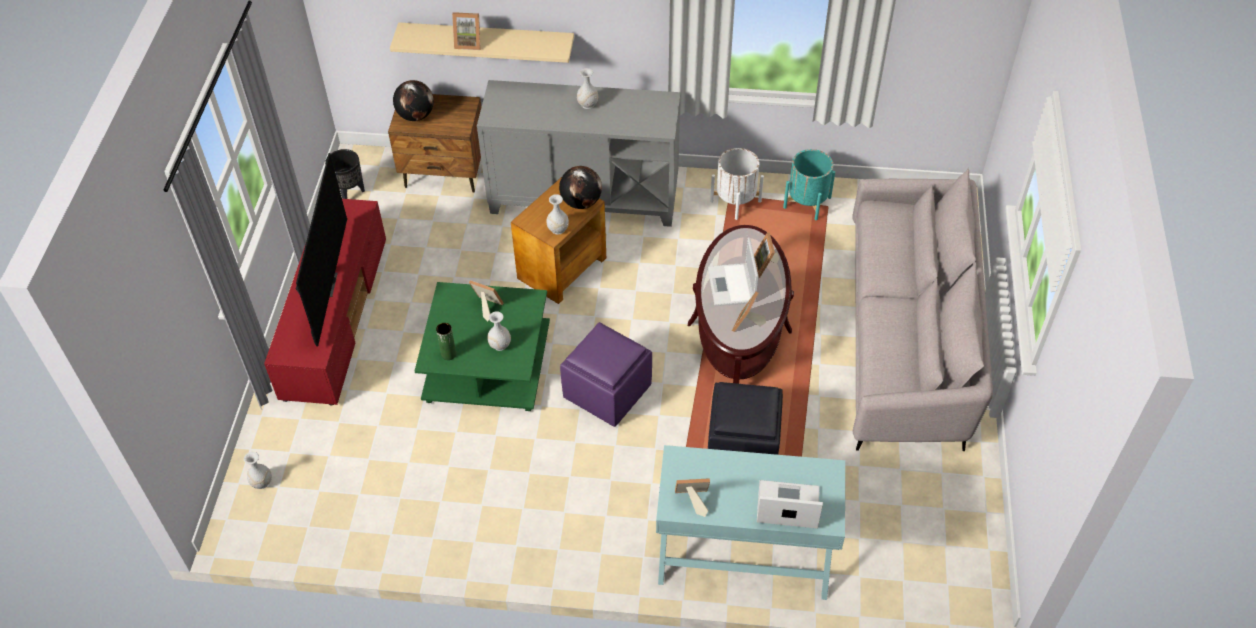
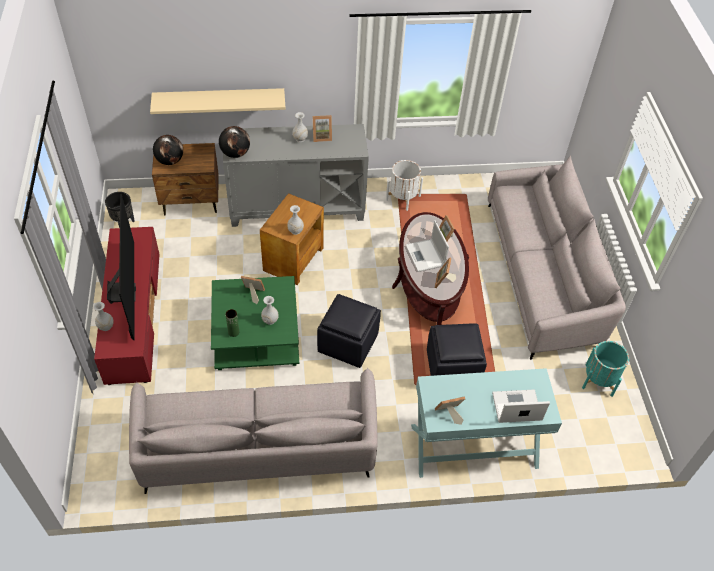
camera: 15 degrees left, 0 degrees up
white vase [244,452,272,489] -> white vase moved to [93,302,114,331]
picture frame [452,12,481,50] -> picture frame moved to [313,115,332,142]
globe [559,166,602,209] -> globe moved to [219,126,250,158]
purple ottoman [560,322,652,427] -> black ottoman [317,294,381,368]
turquoise planter [783,149,835,220] -> turquoise planter moved to [582,341,629,397]
none -> grey sofa [129,367,378,494]

